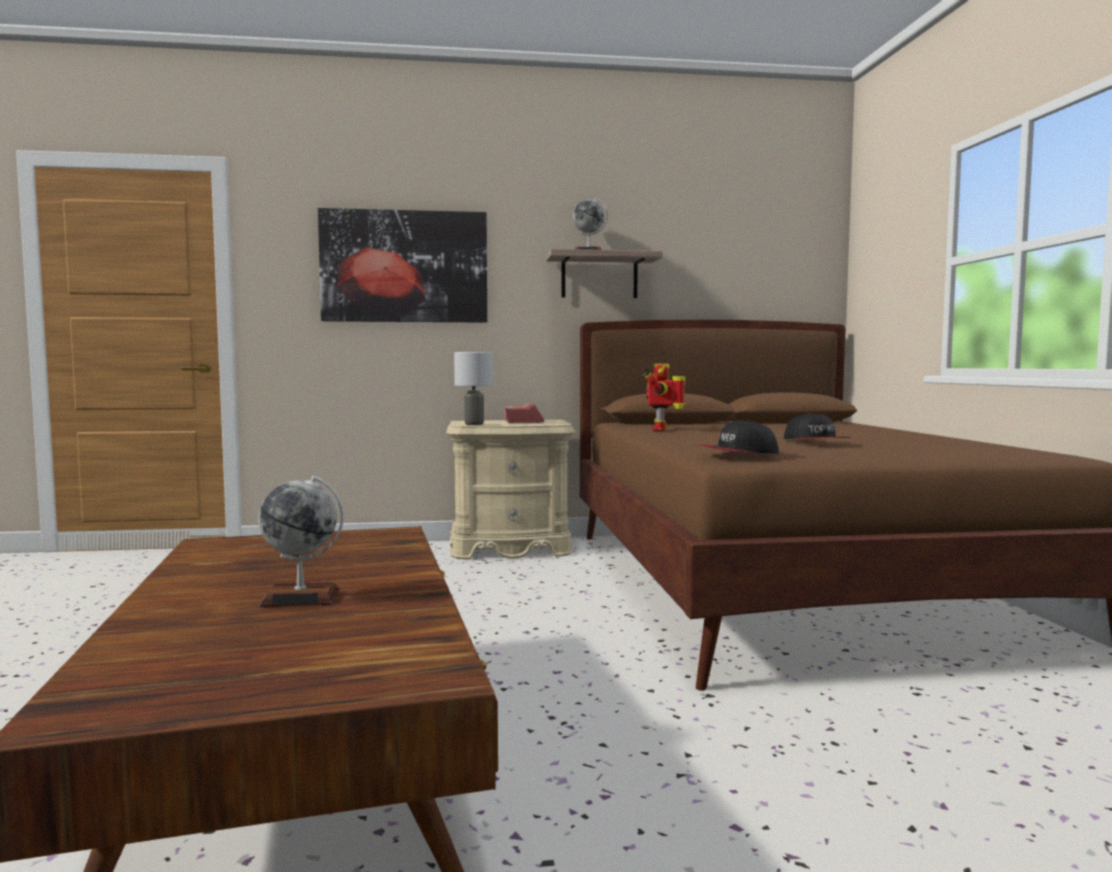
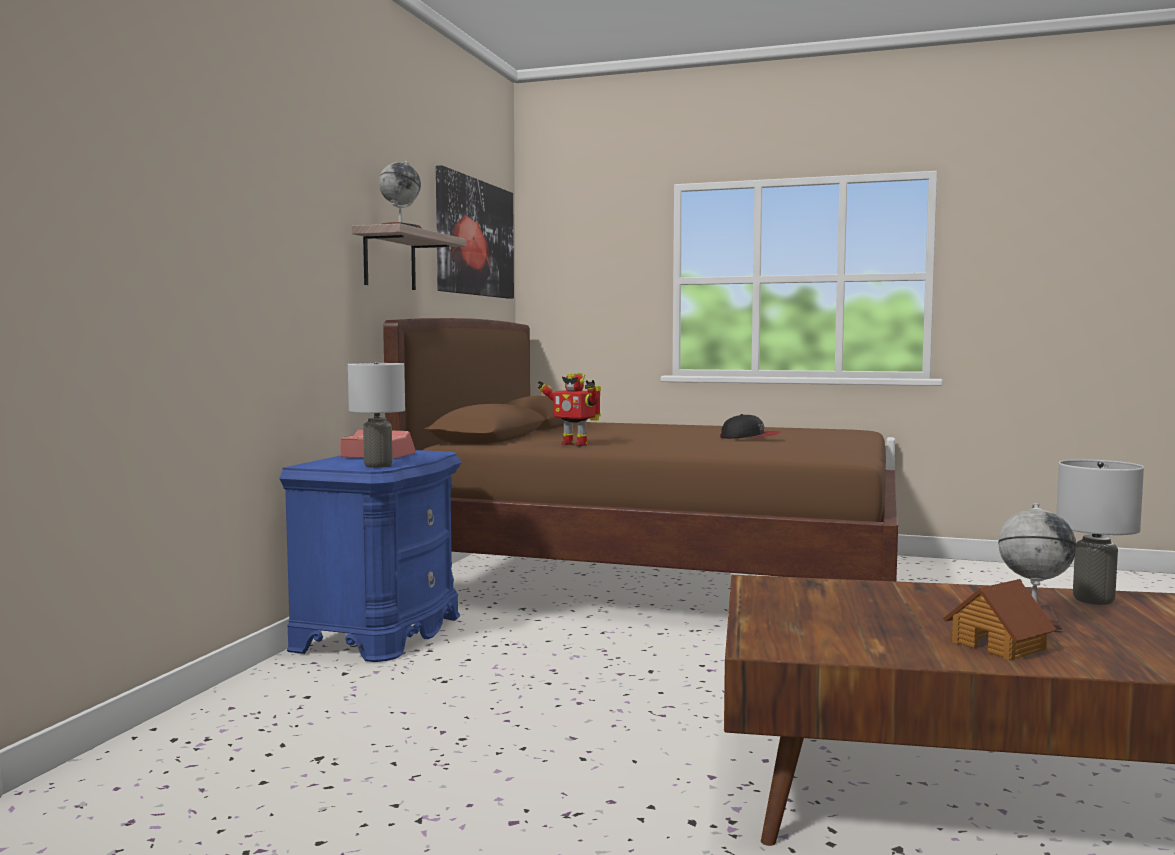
camera: 65 degrees left, 0 degrees up
picture [318,208,487,323] -> picture moved to [436,165,514,299]
beige nightstand [446,420,576,559] -> blue nightstand [279,450,462,662]
cap [696,420,779,454] -> none
none -> toy house [943,579,1057,660]
none -> white table lamp [1056,459,1144,605]

